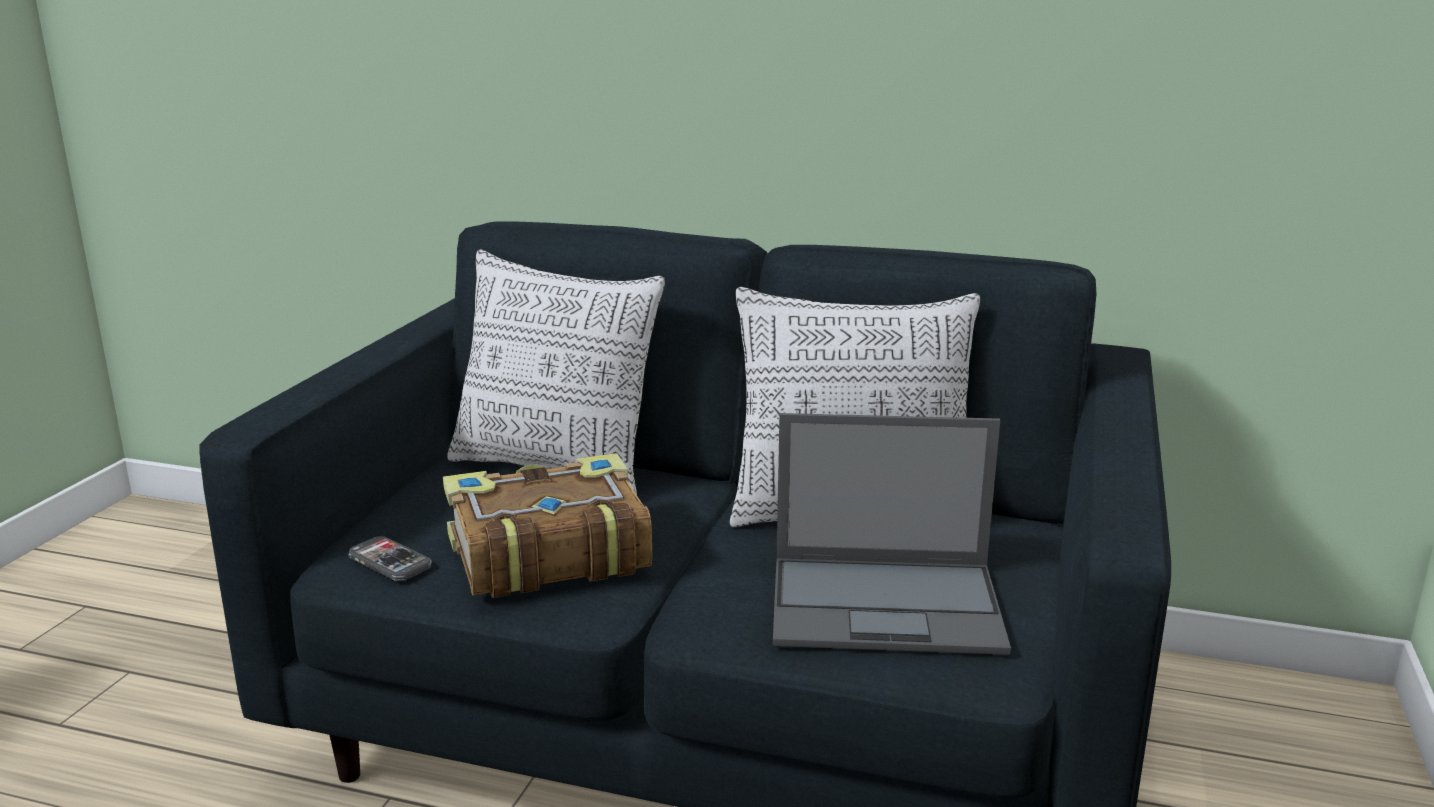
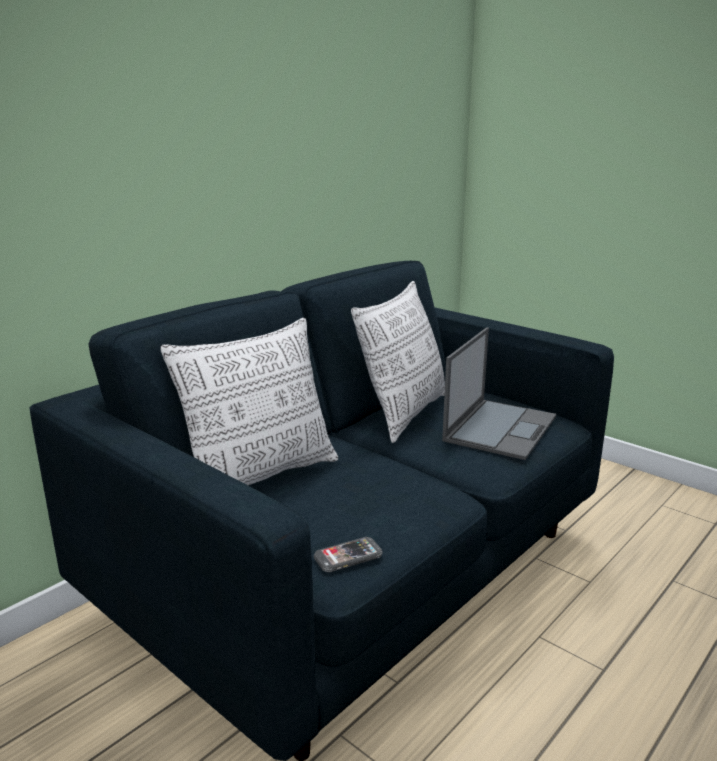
camera: 65 degrees left, 0 degrees up
book [443,453,652,598] -> none

